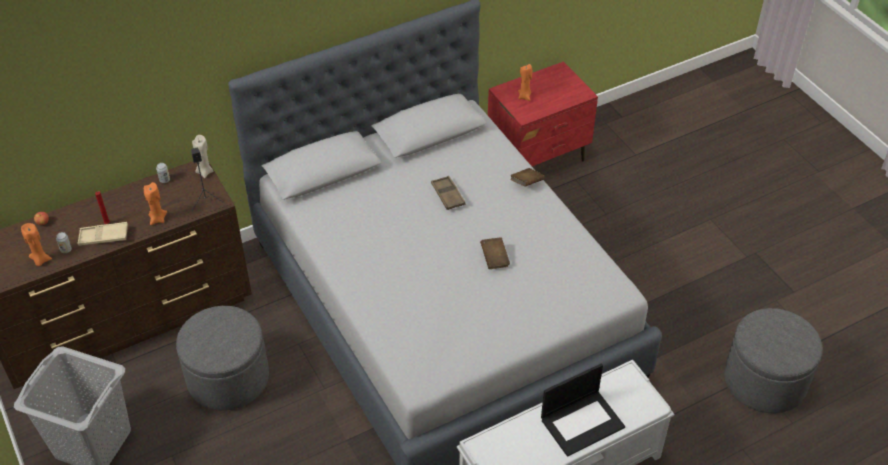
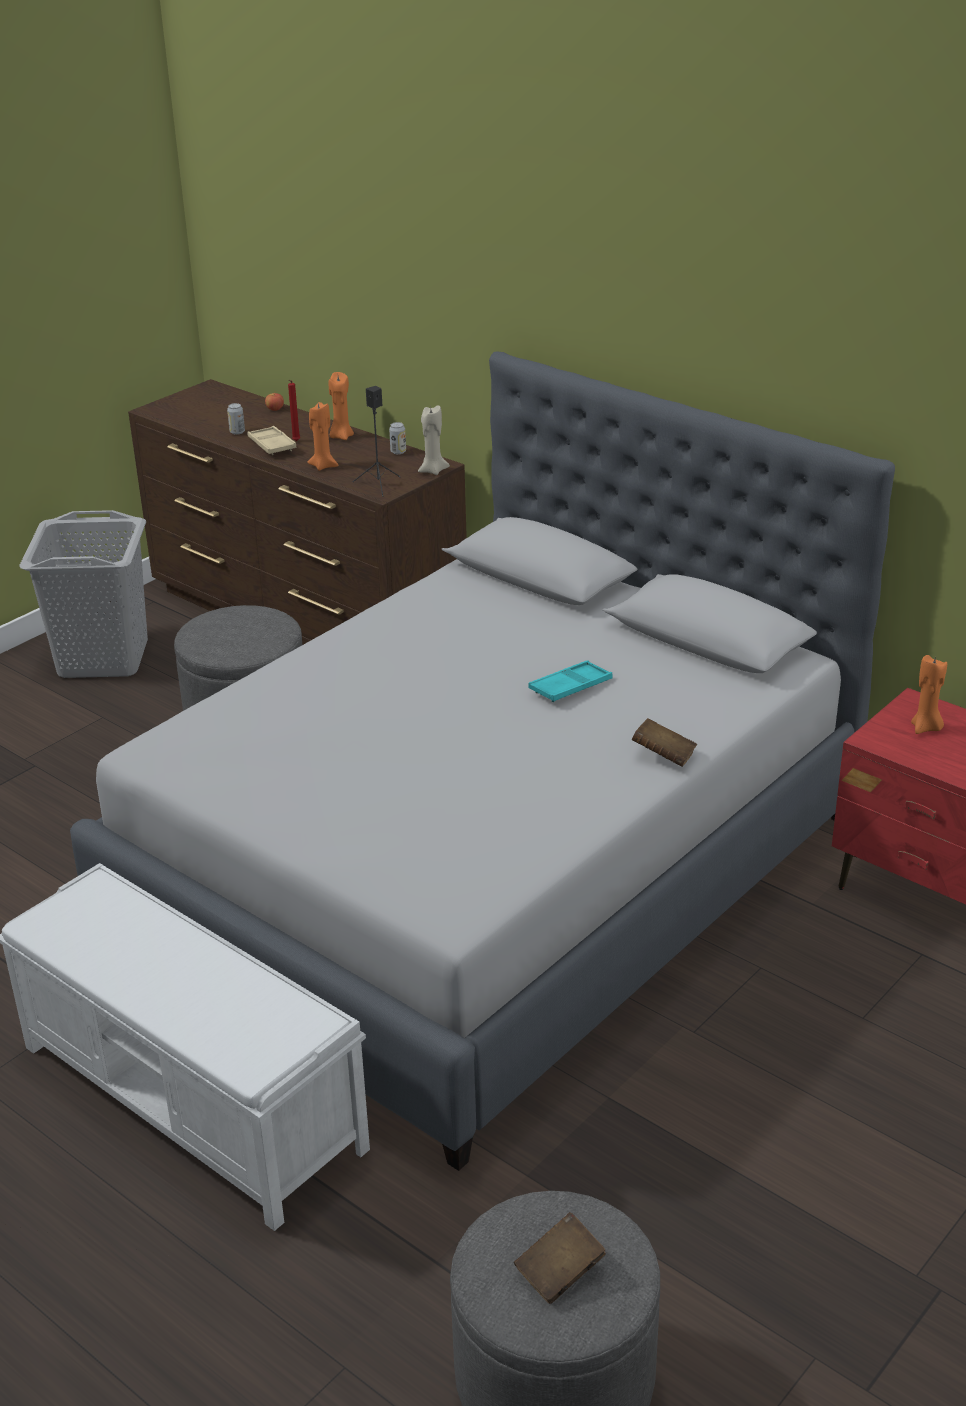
camera: 70 degrees right, 15 degrees down
orange candle [21,223,52,266] -> orange candle moved to [329,372,354,440]
brown tray [431,176,465,210] -> turquoise tray [529,660,613,702]
brown book [480,237,510,269] -> brown book moved to [514,1212,606,1304]
laptop [541,363,625,457] -> none

